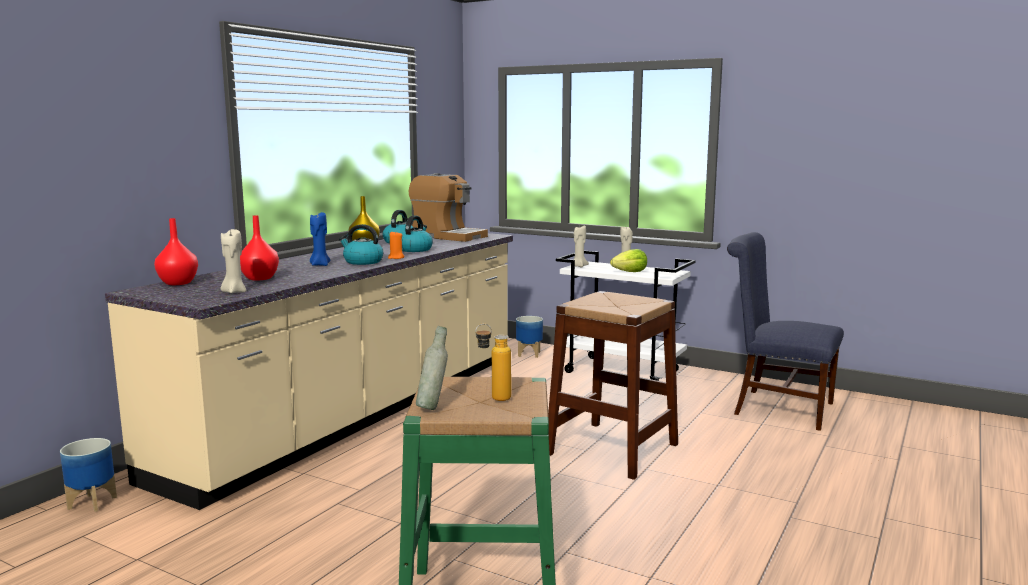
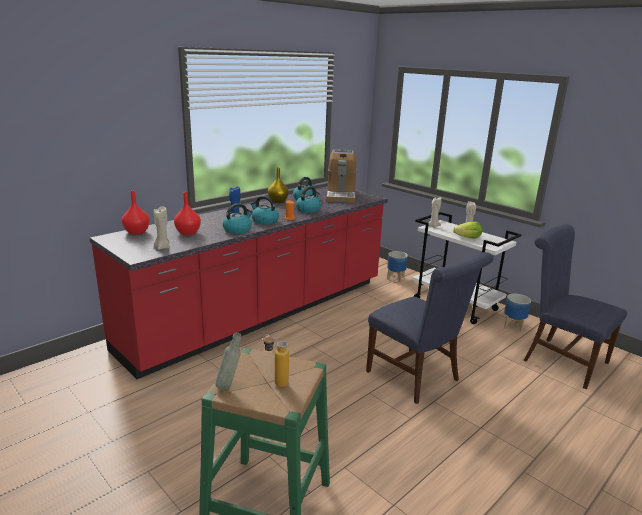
camera: 15 degrees right, 10 degrees up
planter [60,438,117,512] -> planter moved to [504,294,531,331]
beige counter [105,233,513,510] -> red counter [90,188,388,379]
coffee machine [409,173,488,242] -> coffee machine turned 45 degrees clockwise [326,149,357,203]
brown stool [548,291,678,480] -> blue chair [366,252,494,404]
none -> kettle [223,203,253,234]

